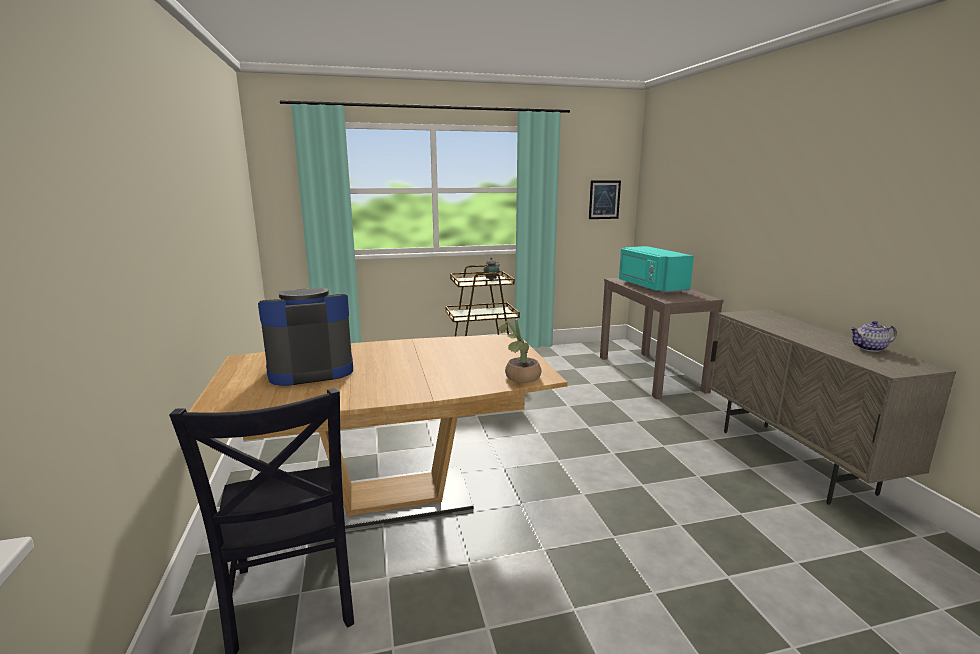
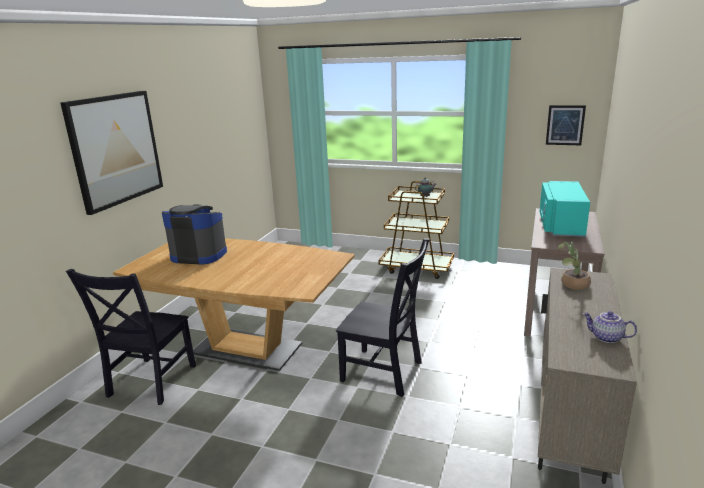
camera: 35 degrees right, 5 degrees up
potted plant [499,319,541,383] -> potted plant moved to [558,242,591,290]
none -> picture [60,91,163,215]
none -> black chair [336,238,429,397]

